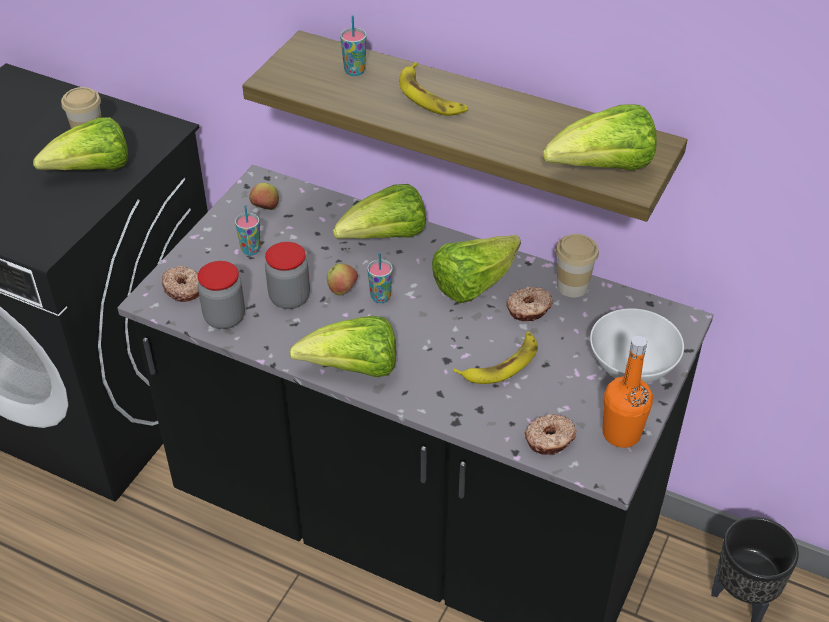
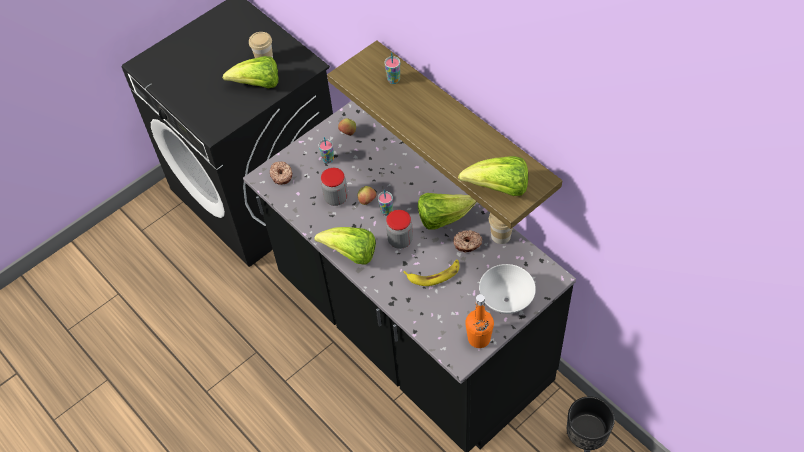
camera: 25 degrees right, 10 degrees up
jar [198,261,245,329] -> jar moved to [386,210,413,249]
lettuce [333,184,426,239] -> none
banana [399,62,468,116] -> none
donut [525,414,577,455] -> none

